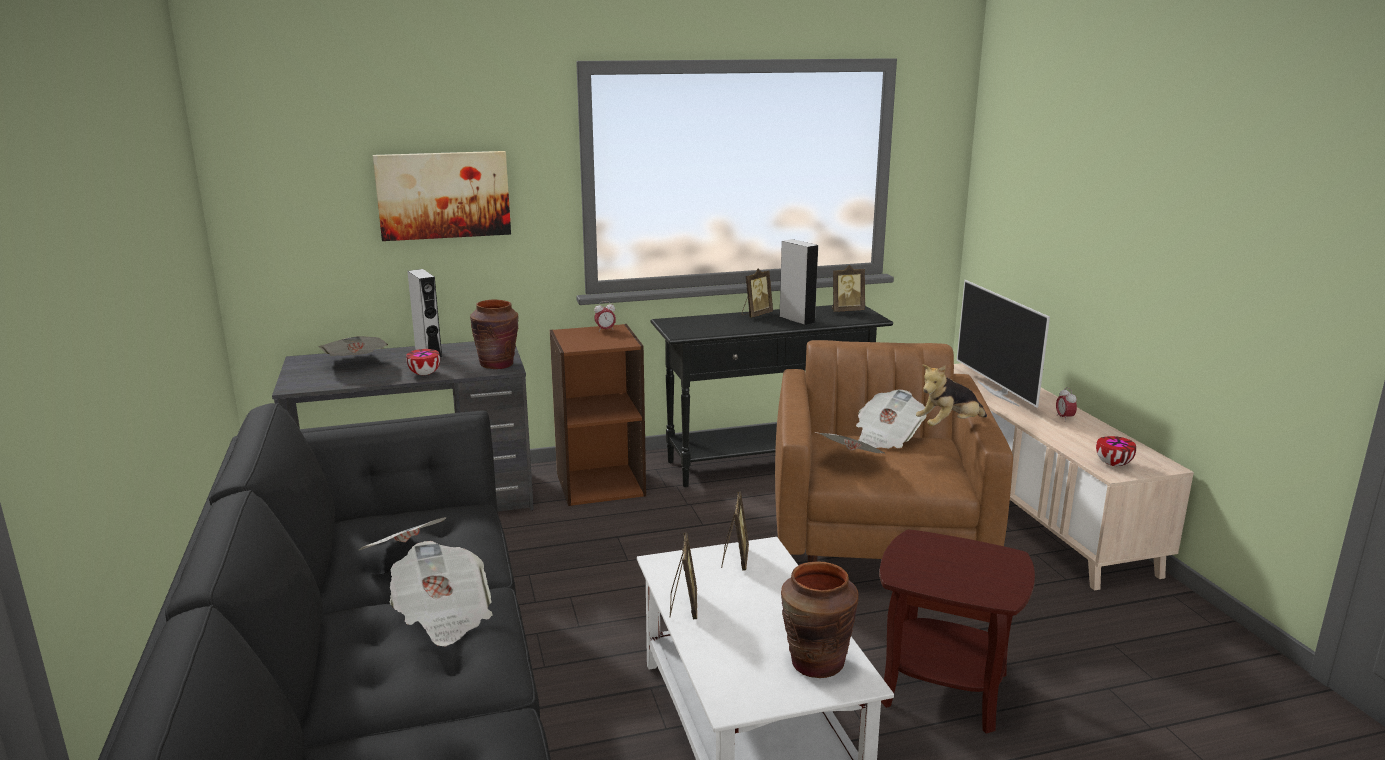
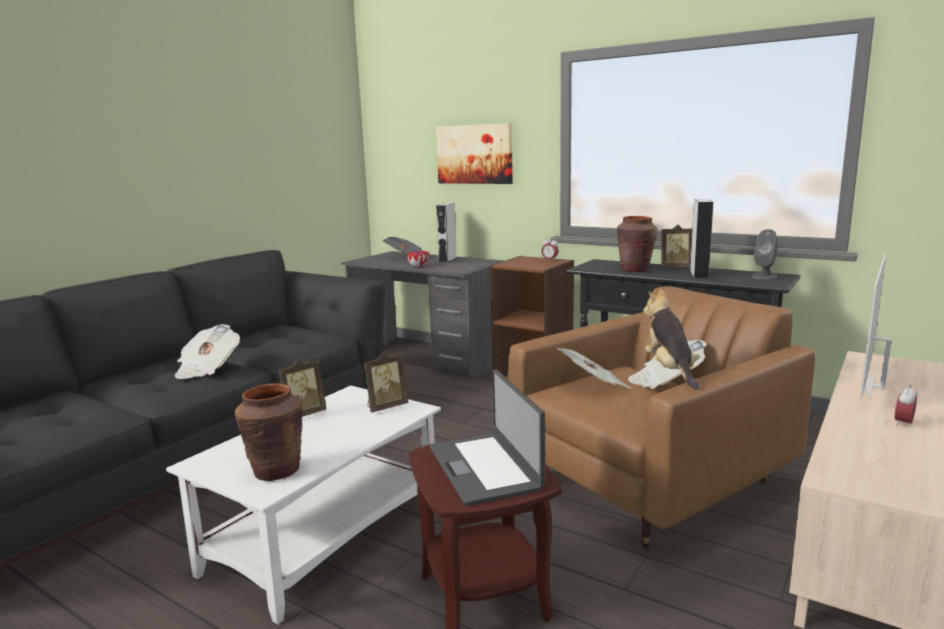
camera: 50 degrees right, 5 degrees down
newspaper [359,517,446,550] -> none
brown vase [470,299,519,369] -> brown vase moved to [617,216,657,272]
picture frame [832,265,865,312] -> grey speaker [752,229,778,280]
plush toy [916,365,987,426] -> plush toy turned 60 degrees clockwise [643,289,700,390]
bowl [1096,436,1136,466] -> none
none -> laptop [430,370,545,506]

